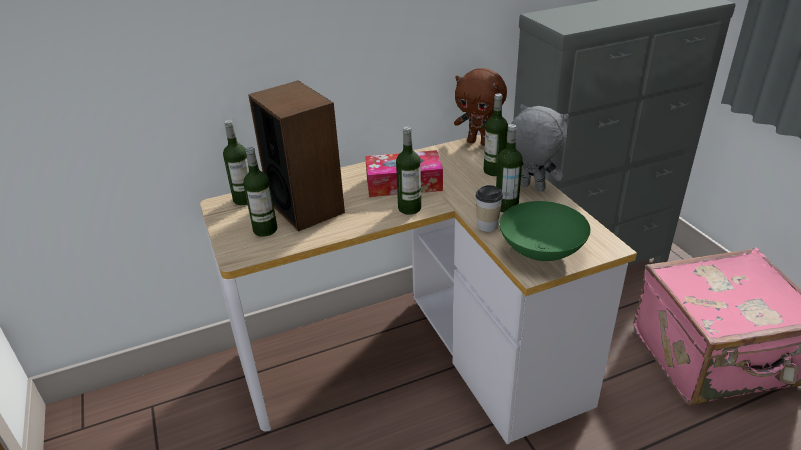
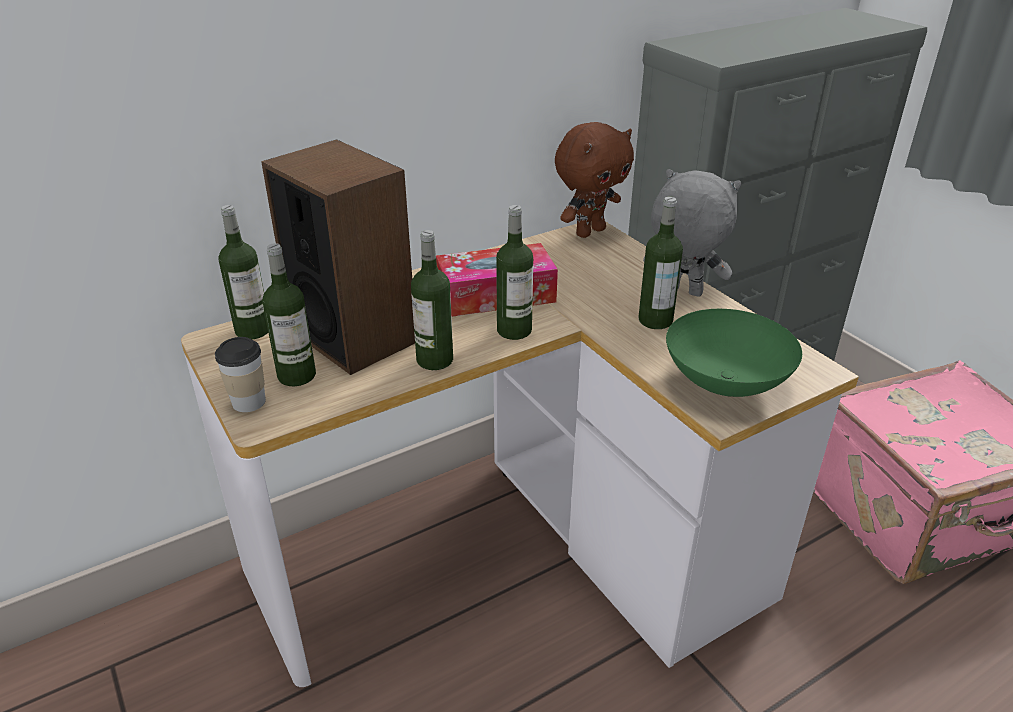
camera: 10 degrees left, 0 degrees up
brown plush toy [454,68,507,146] -> brown plush toy turned 60 degrees counterclockwise [555,122,634,238]
cup [476,185,503,232] -> cup moved to [215,337,266,412]
bottle [484,93,508,176] -> bottle moved to [411,230,453,370]

